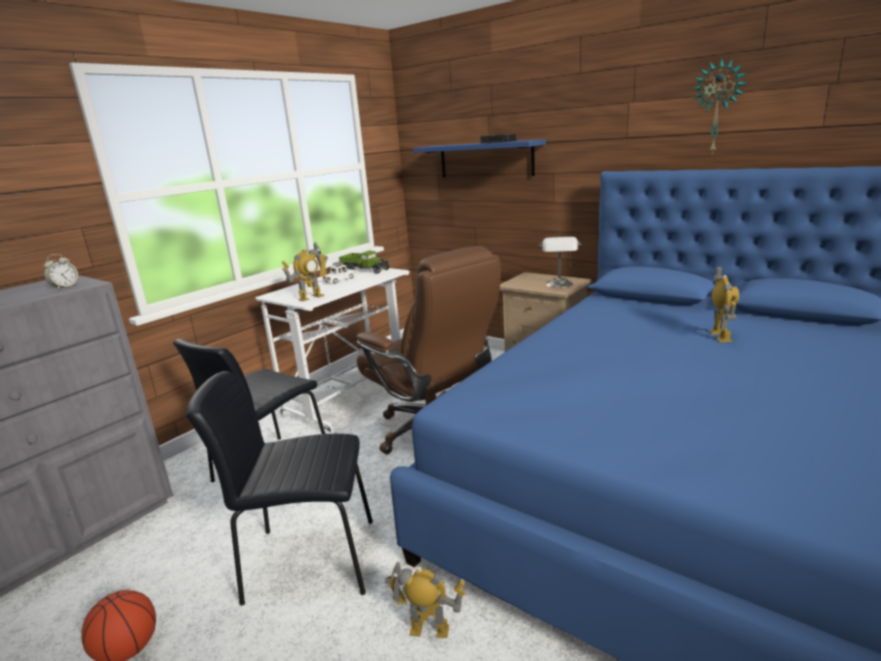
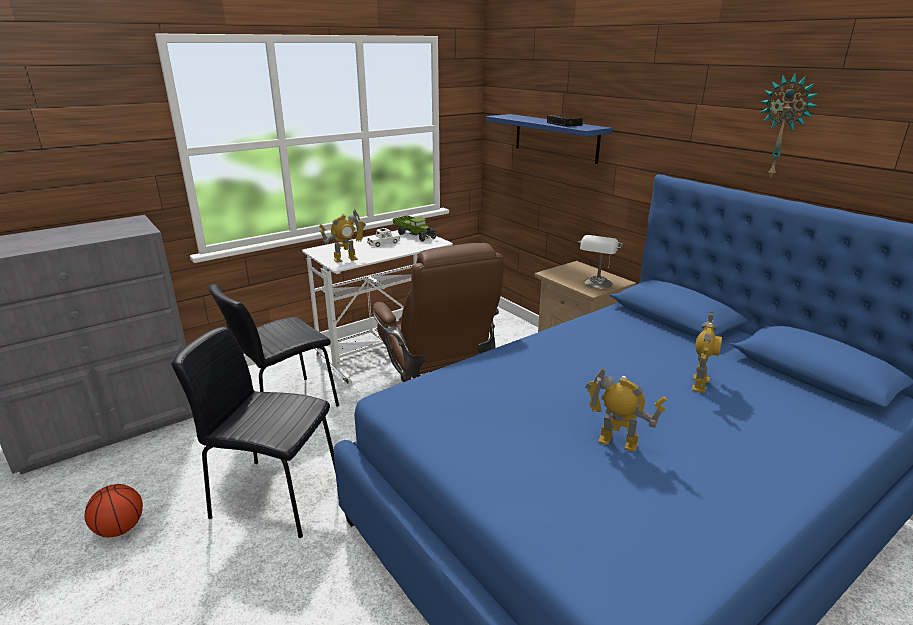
camera: 15 degrees right, 5 degrees up
alarm clock [44,254,78,290] -> none
toy robot [385,561,465,638] -> toy robot moved to [585,366,667,452]

